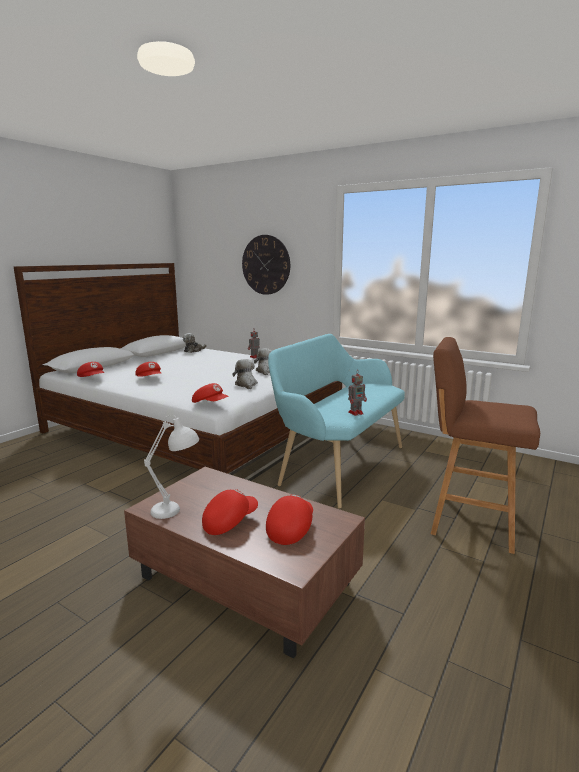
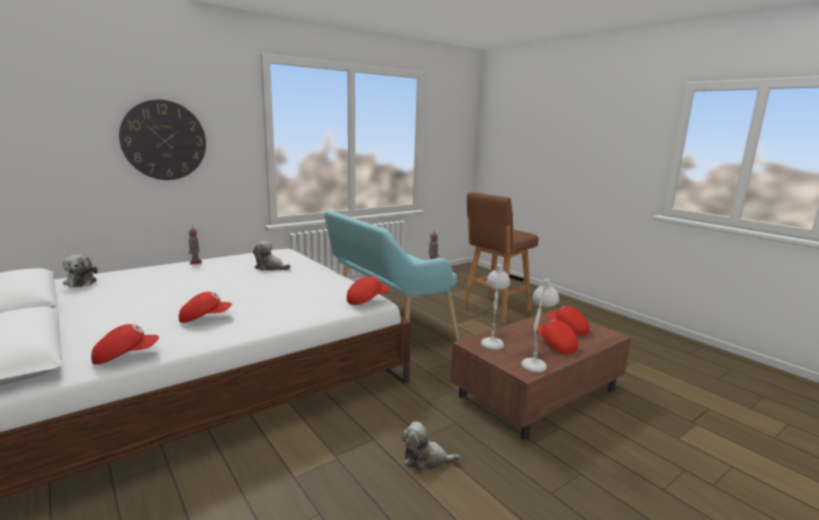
camera: 70 degrees left, 0 degrees up
plush toy [232,359,258,389] -> plush toy moved to [402,422,460,471]
none -> white table lamp [481,263,510,350]

